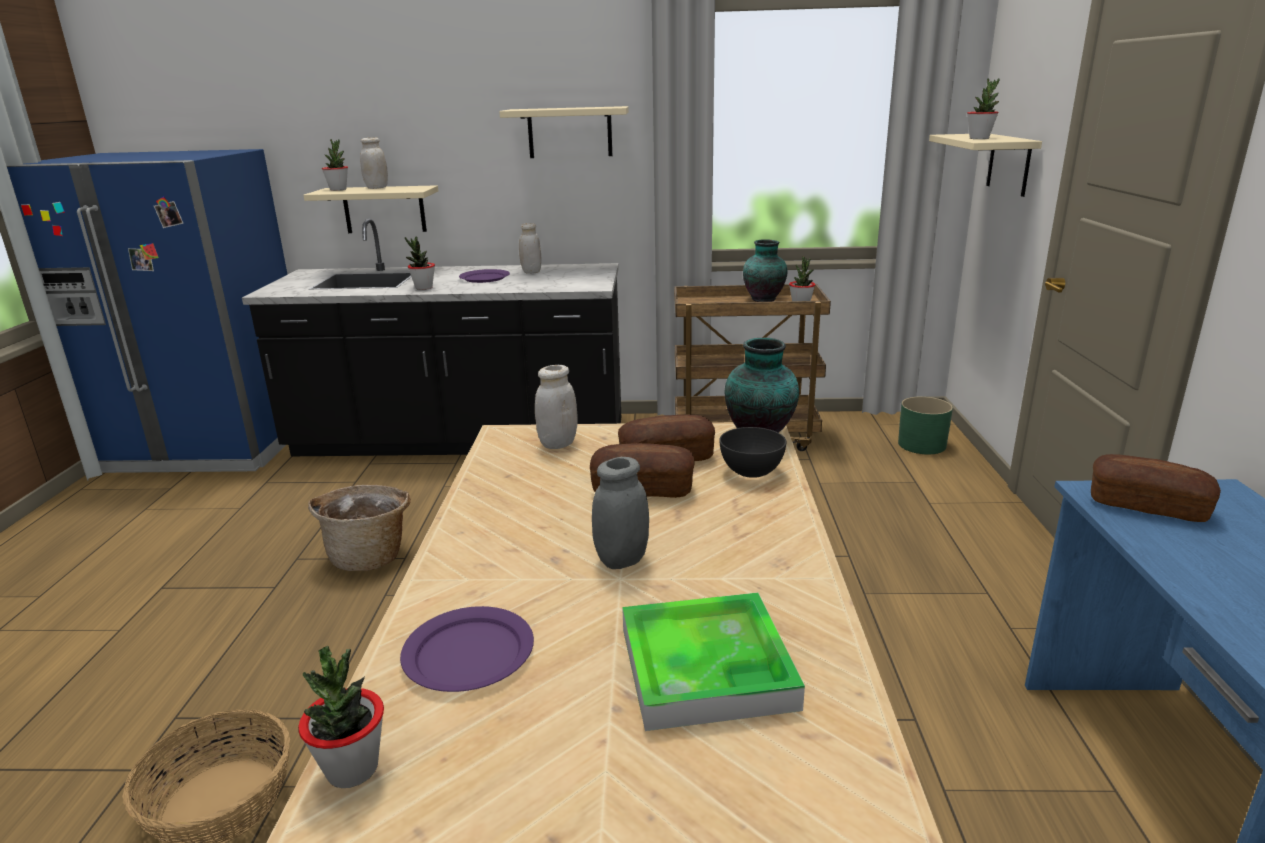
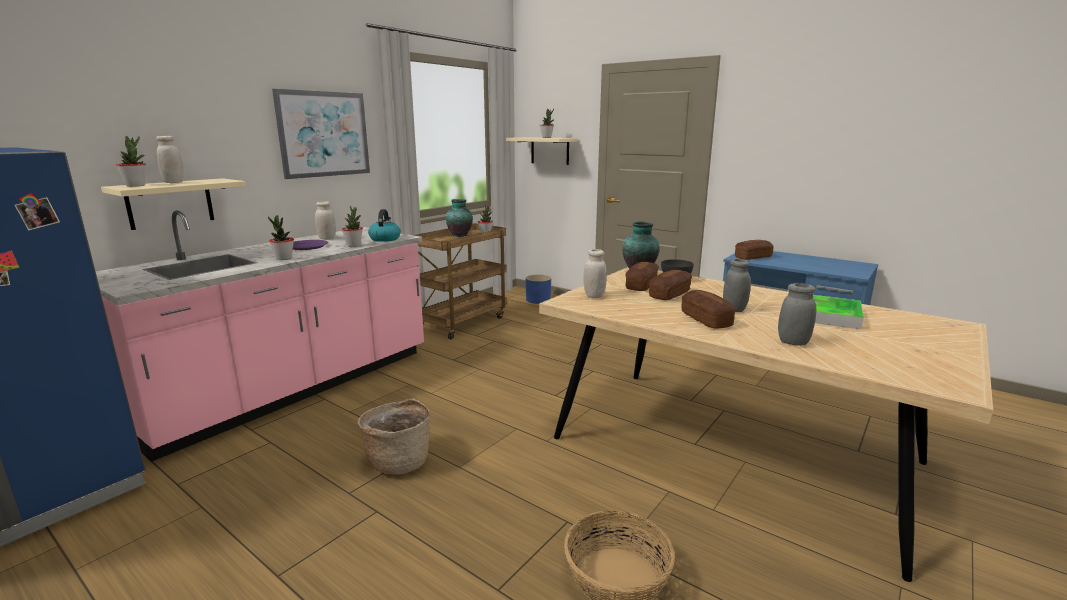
camera: 55 degrees left, 5 degrees down
black counter [242,218,621,456] -> pink counter [96,210,424,462]
potted plant [298,646,384,788] -> potted plant moved to [342,206,363,247]
purple plate [400,606,534,692] -> grey jar [778,283,816,346]
beige shelf [499,106,629,158] -> picture [272,89,370,179]
green planter [898,396,953,454] -> blue planter [525,275,551,304]
none -> kettle [368,209,401,242]
none -> bread [682,290,736,328]

